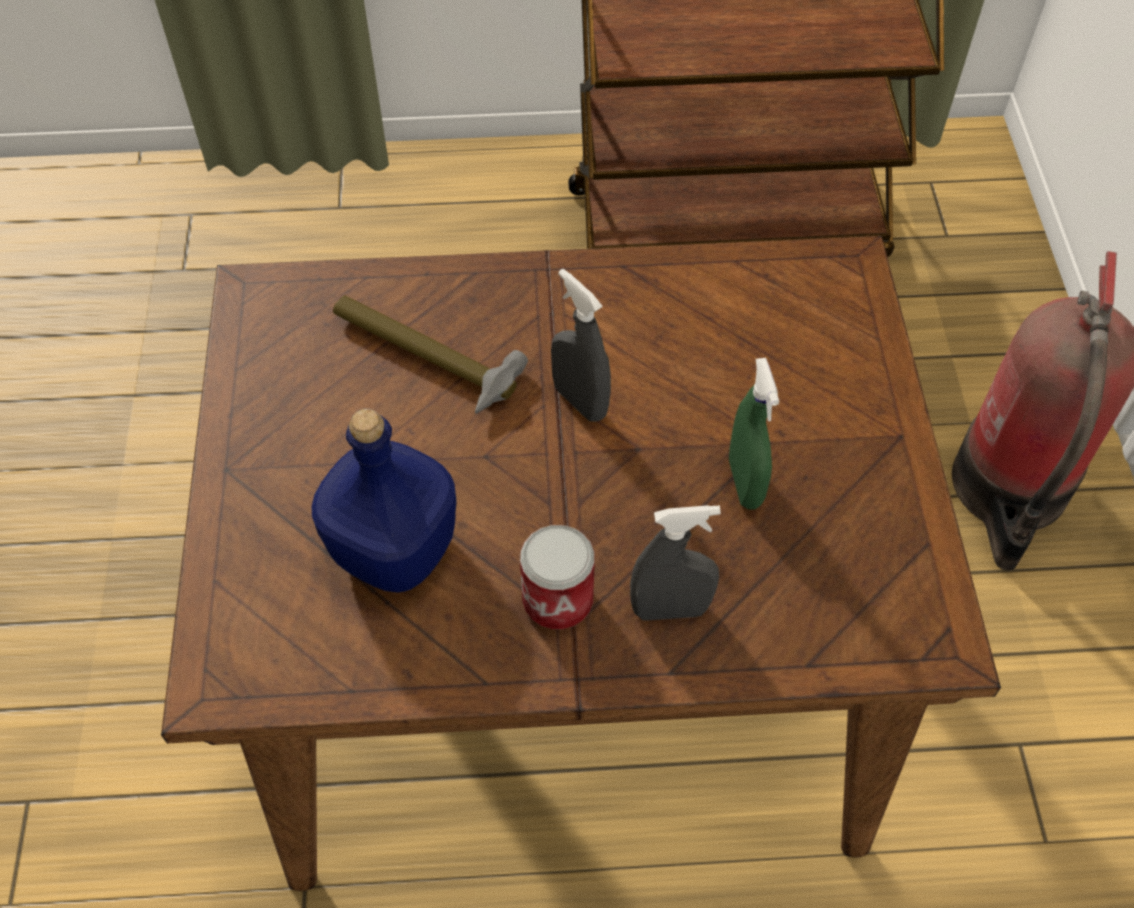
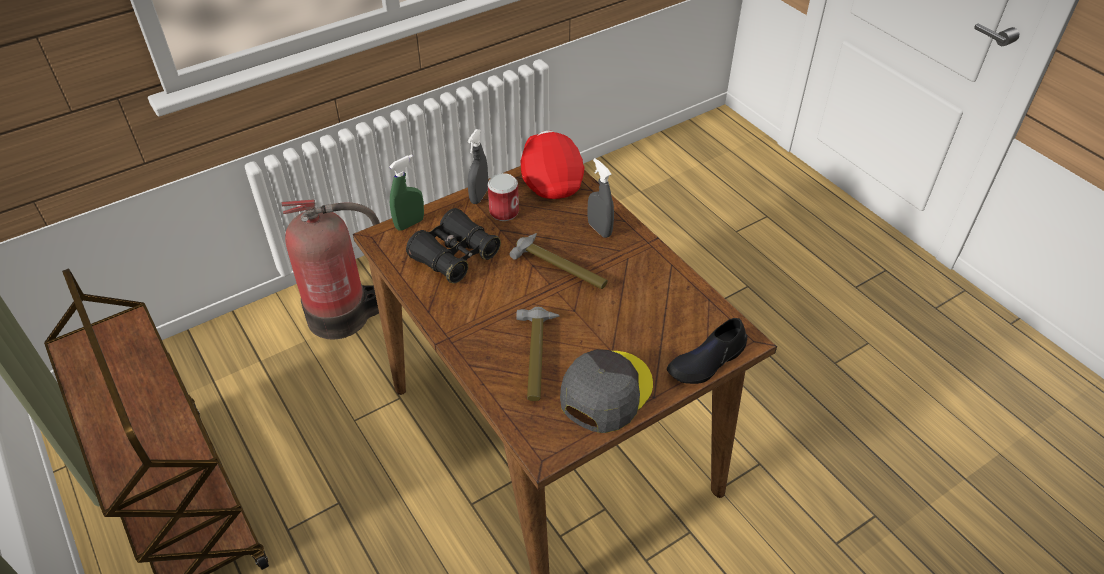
camera: 120 degrees left, 10 degrees down
blue bottle [311,408,457,593] -> none
can [520,525,595,629] -> can moved to [488,173,519,221]
grey spray bottle [551,269,611,422] -> grey spray bottle moved to [468,129,488,204]
green spray bottle [729,358,779,509] -> green spray bottle moved to [389,154,424,231]
none -> black binoculars [406,208,501,284]
none -> hammer [509,233,608,289]
none -> red cap [520,131,585,199]
none -> grey cap [560,349,653,433]
none -> black shoe [667,318,747,384]

